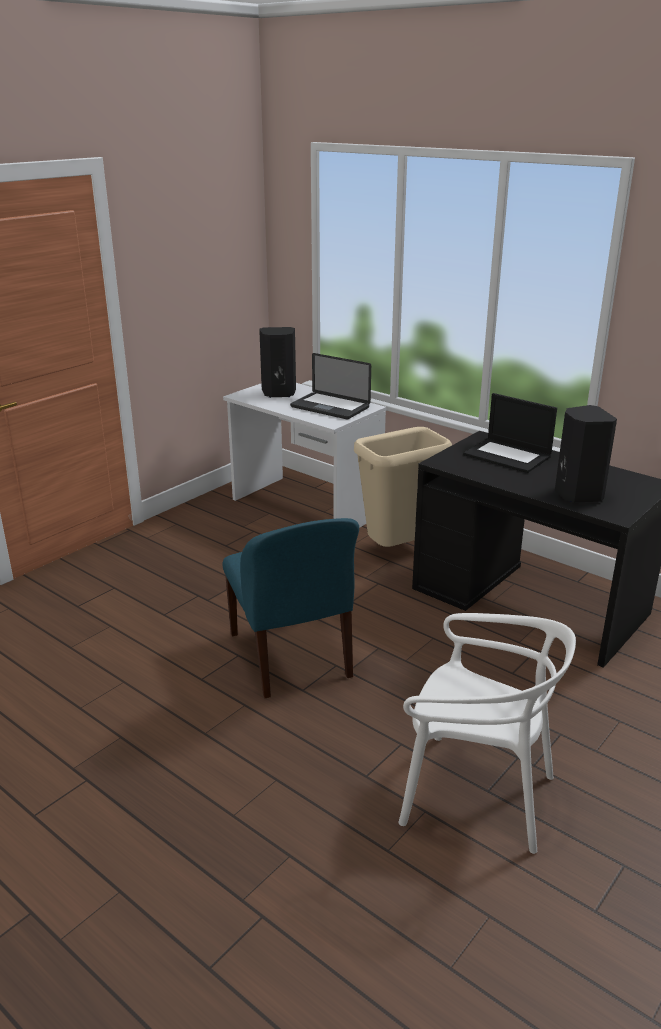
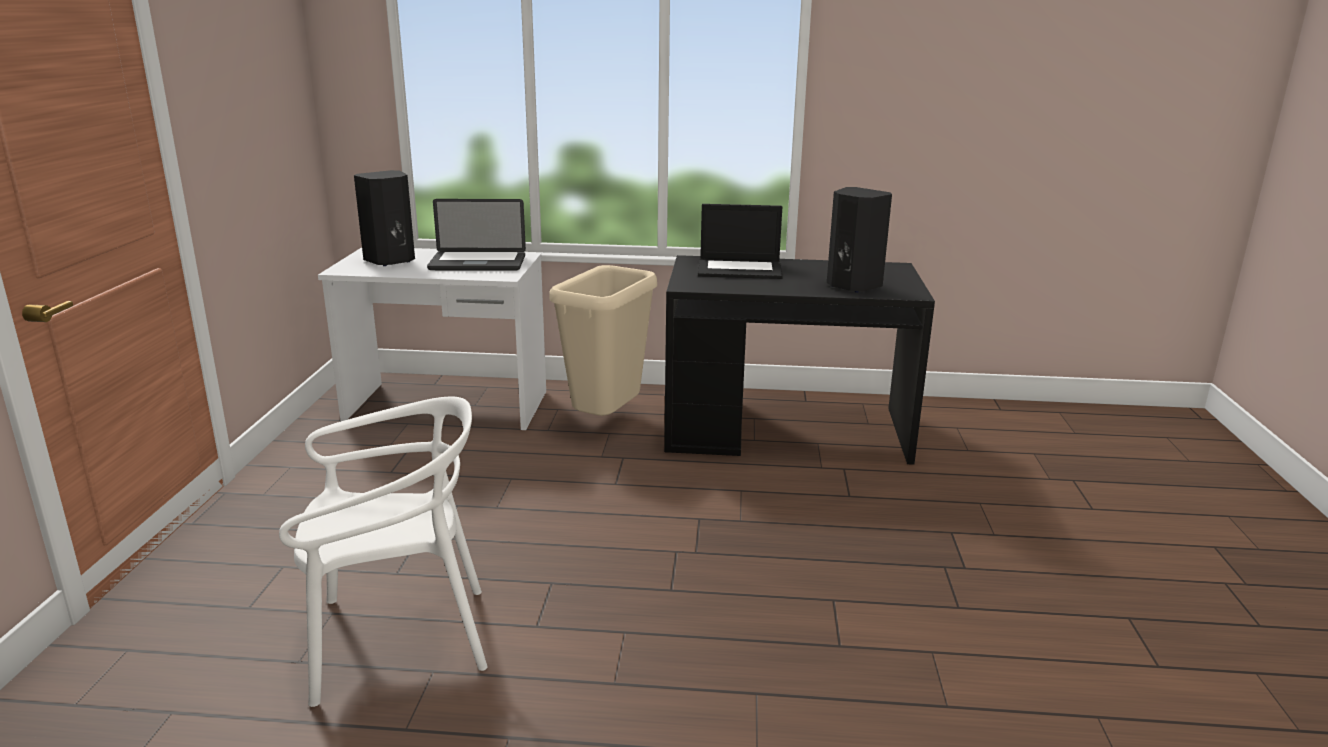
camera: 35 degrees left, 5 degrees down
blue chair [222,518,359,698] -> none
white chair [398,613,576,854] -> white chair moved to [279,396,488,707]

